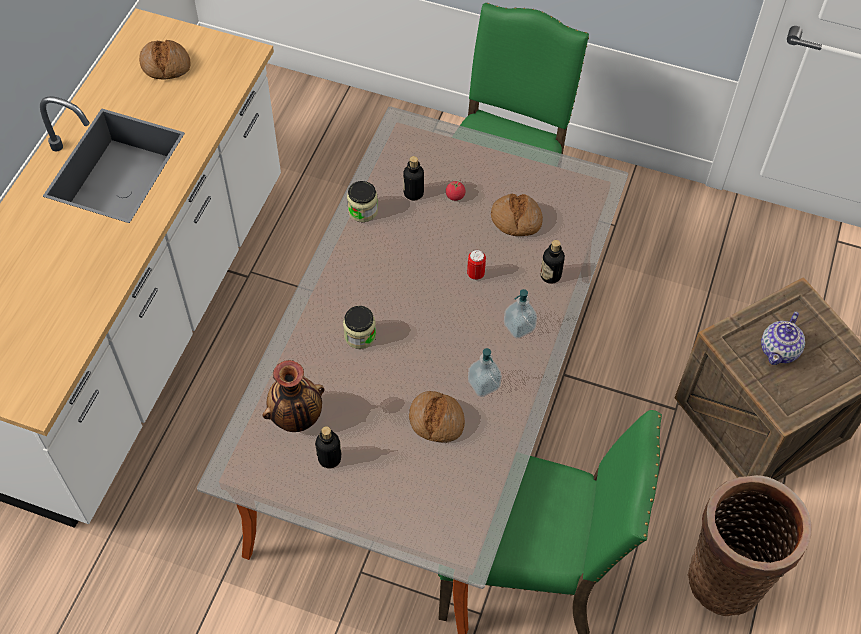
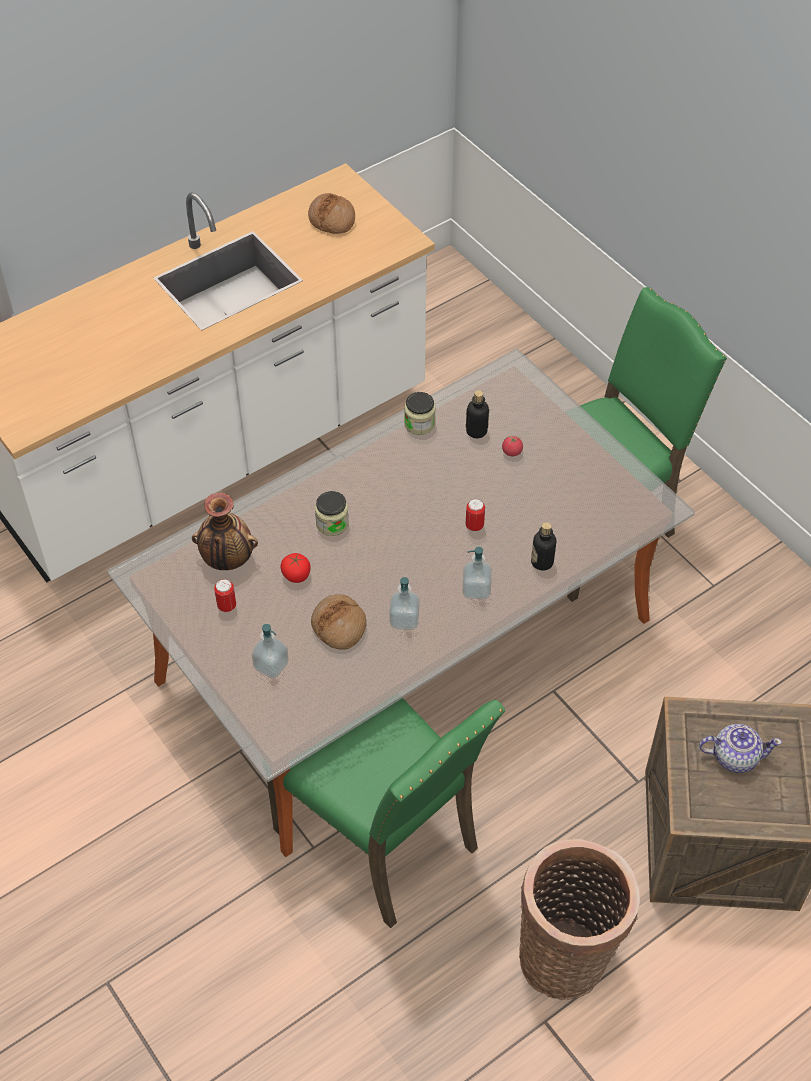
camera: 35 degrees right, 5 degrees down
bottle [315,426,342,468] -> can [214,579,236,613]
bread [491,193,543,236] -> none
teapot [761,312,805,365] -> teapot turned 150 degrees counterclockwise [699,724,782,773]
none -> soap dispenser [252,624,289,678]
none -> tomato [281,553,311,583]

